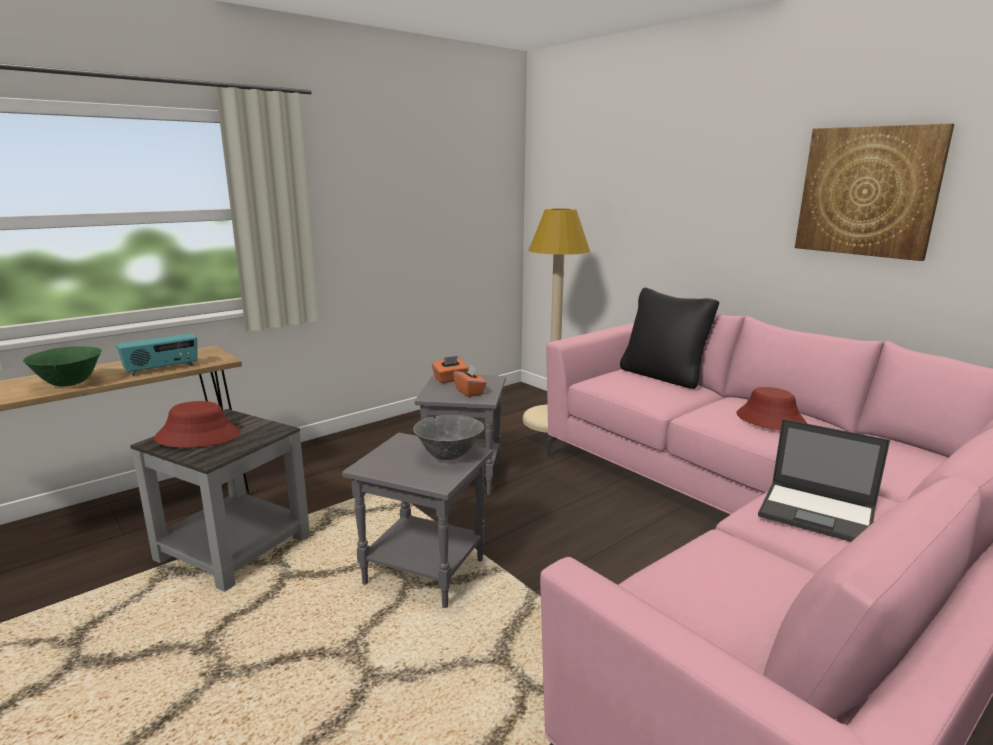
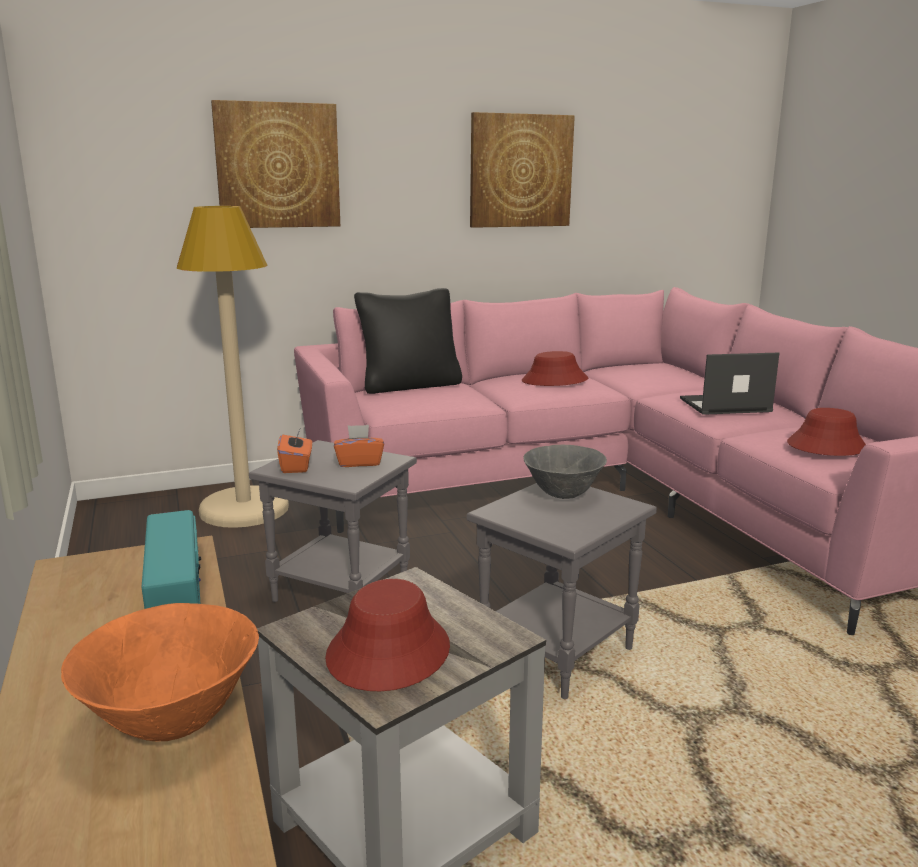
camera: 70 degrees left, 0 degrees up
green bowl [23,346,102,386] -> orange bowl [61,603,259,741]
laptop [758,419,890,542] -> laptop turned 150 degrees counterclockwise [680,353,779,415]
none -> picture [211,100,340,228]
none -> red hat [787,408,866,456]

